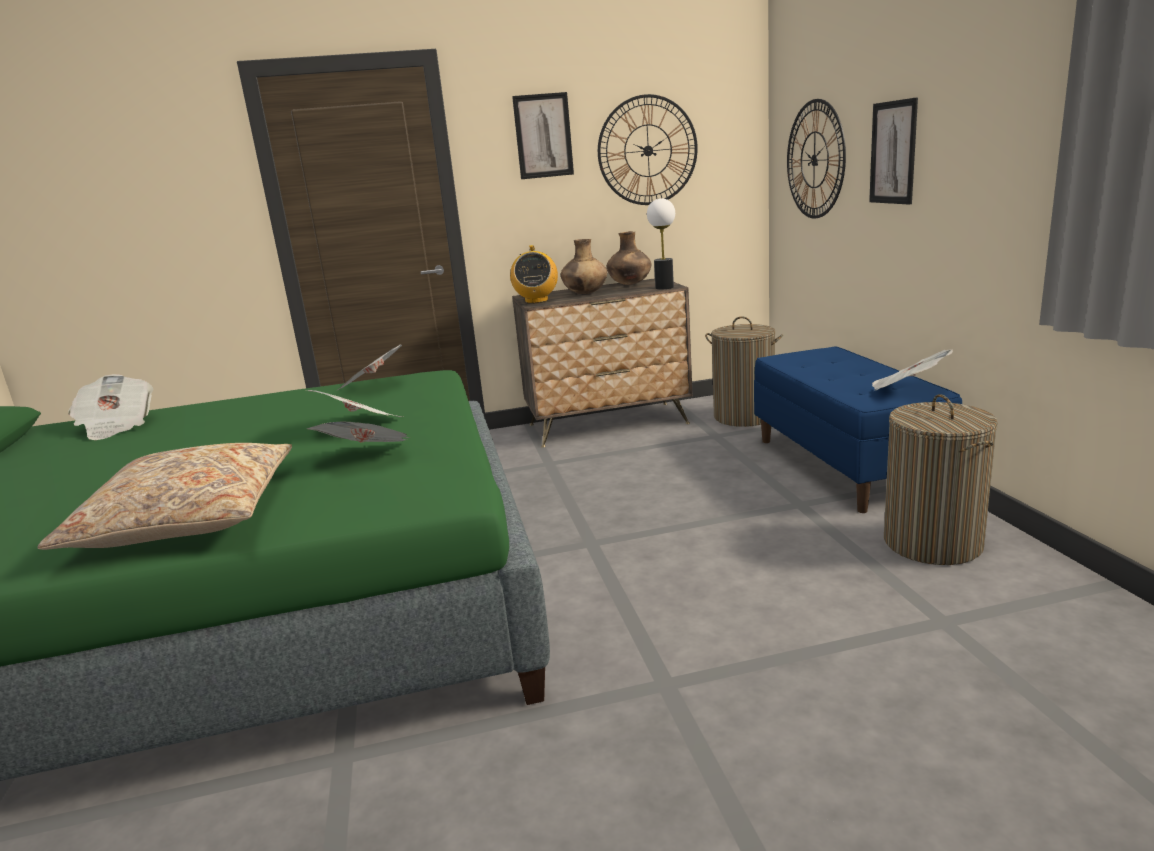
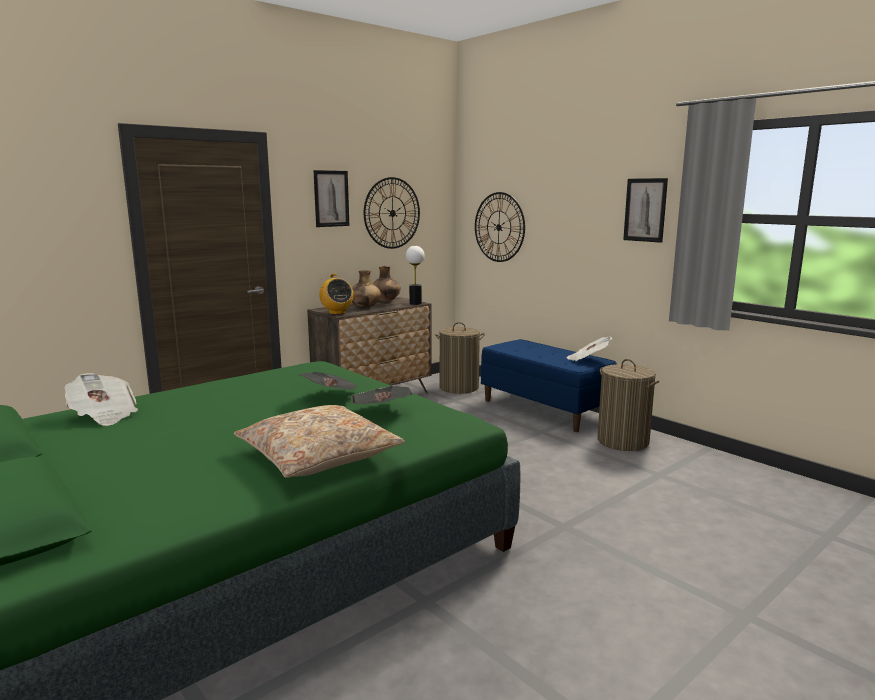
camera: 30 degrees left, 5 degrees down
newspaper [336,344,402,391] -> none
picture [869,97,918,205] -> picture moved to [623,178,668,243]

